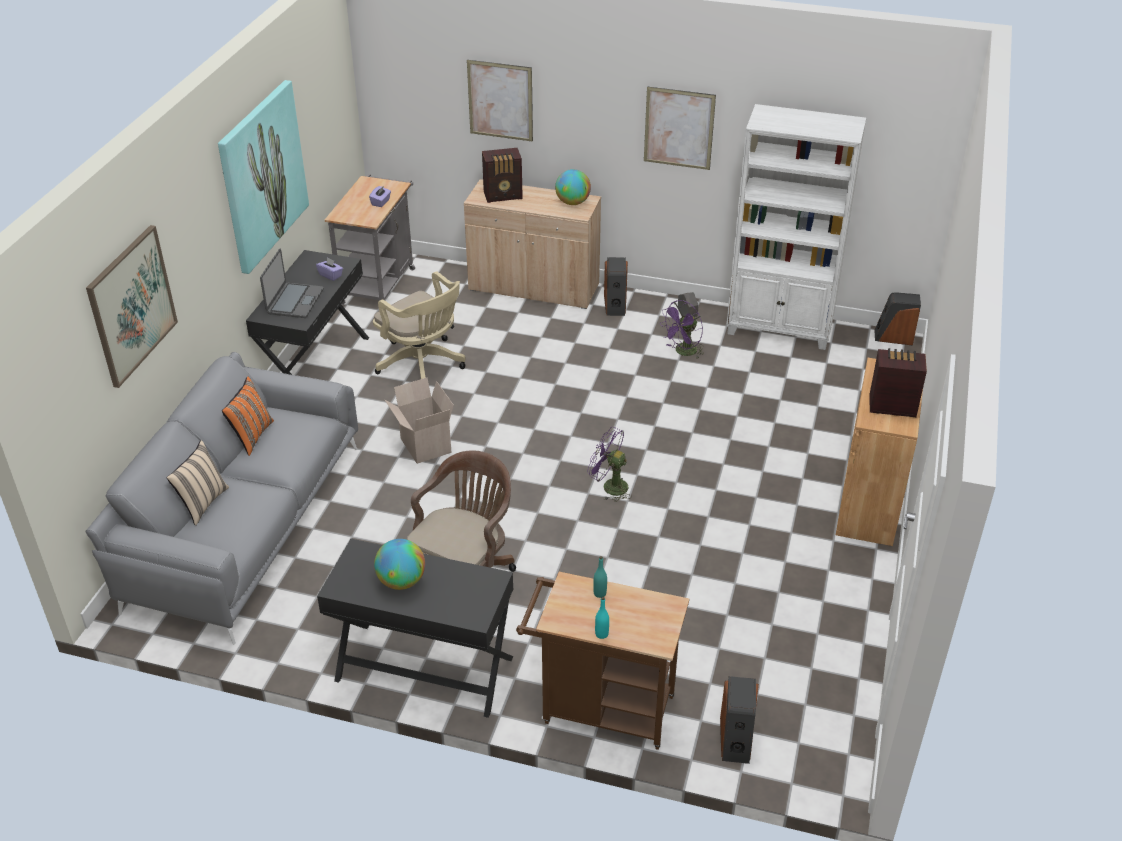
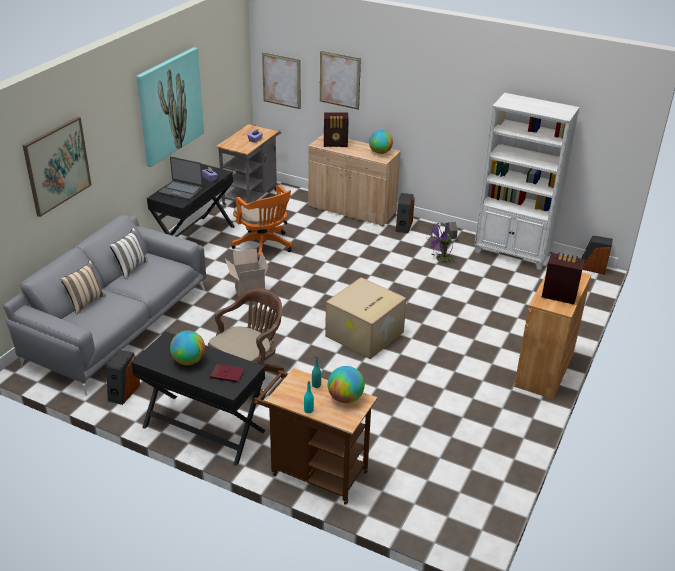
camera: 10 degrees right, 5 degrees down
orange pillow [222,377,274,456] -> white pillow [110,228,148,279]
laptop [260,249,324,318] -> laptop turned 90 degrees clockwise [159,157,203,200]
beige office chair [373,271,466,379] -> orange office chair [231,185,292,261]
purple fan [587,427,632,502] -> cardboard box [325,277,407,359]
picture [644,87,716,170] -> picture moved to [262,53,300,109]
speaker [720,676,759,764] -> speaker moved to [106,349,140,405]
none -> red book [210,364,244,382]
none -> globe [328,366,365,403]

